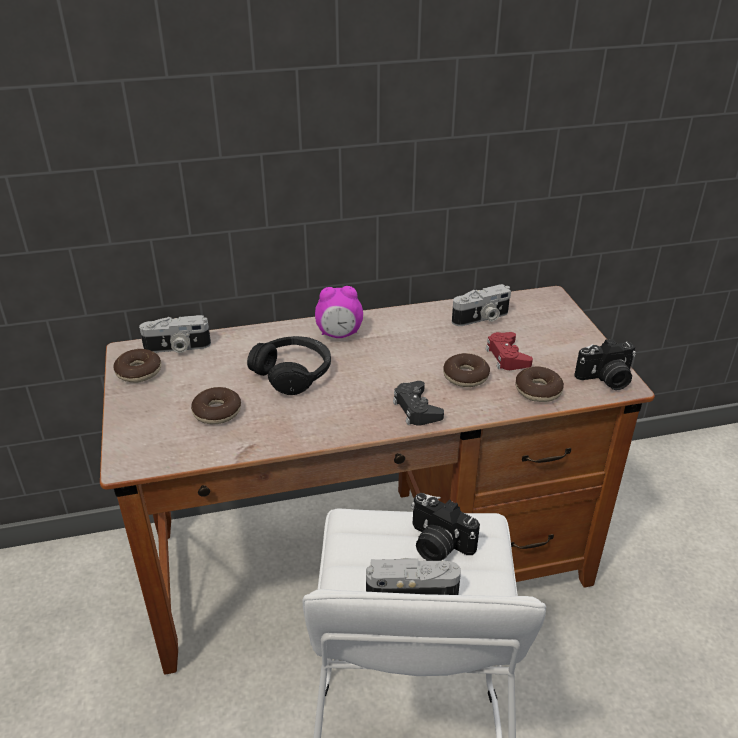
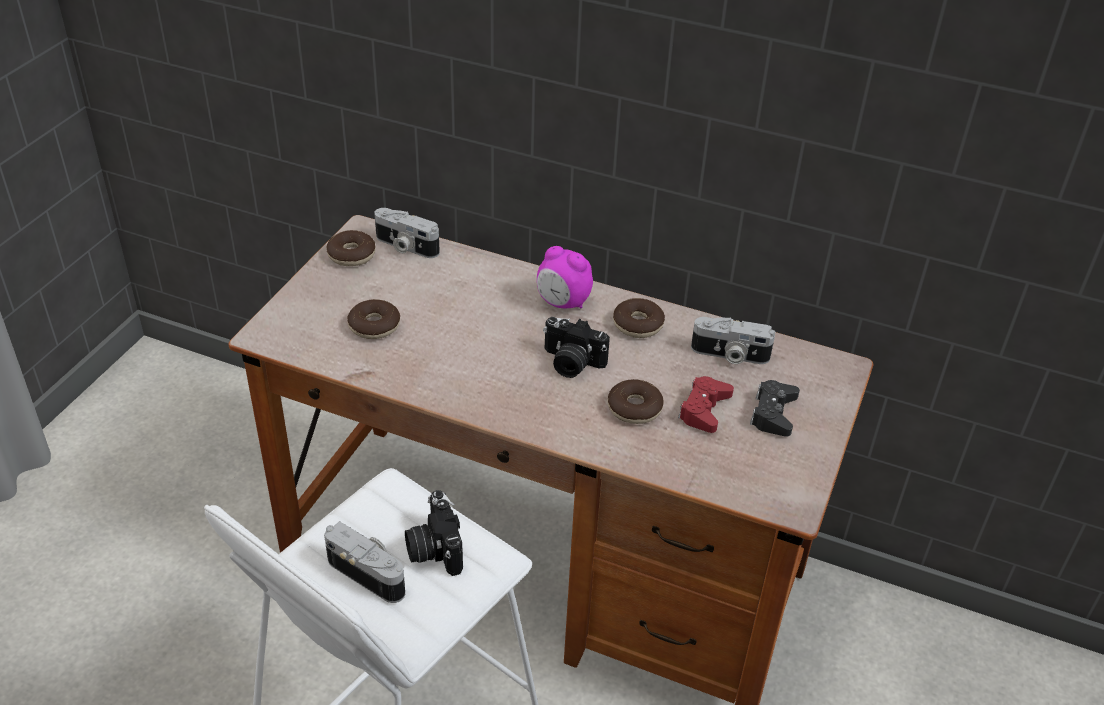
camera: 35 degrees right, 5 degrees up
black headphones [247,336,331,395] -> none
black game controller [393,381,444,426] -> black game controller moved to [750,380,800,437]
donut [516,367,564,402] -> donut moved to [613,298,665,338]
camera [574,339,636,390] -> camera moved to [543,317,610,378]

